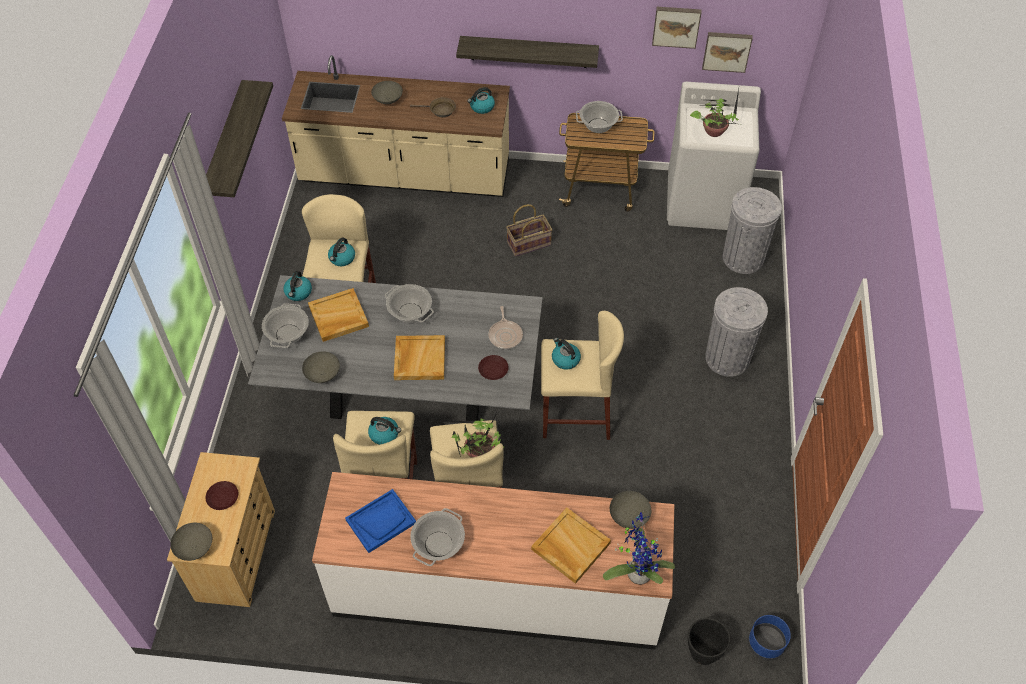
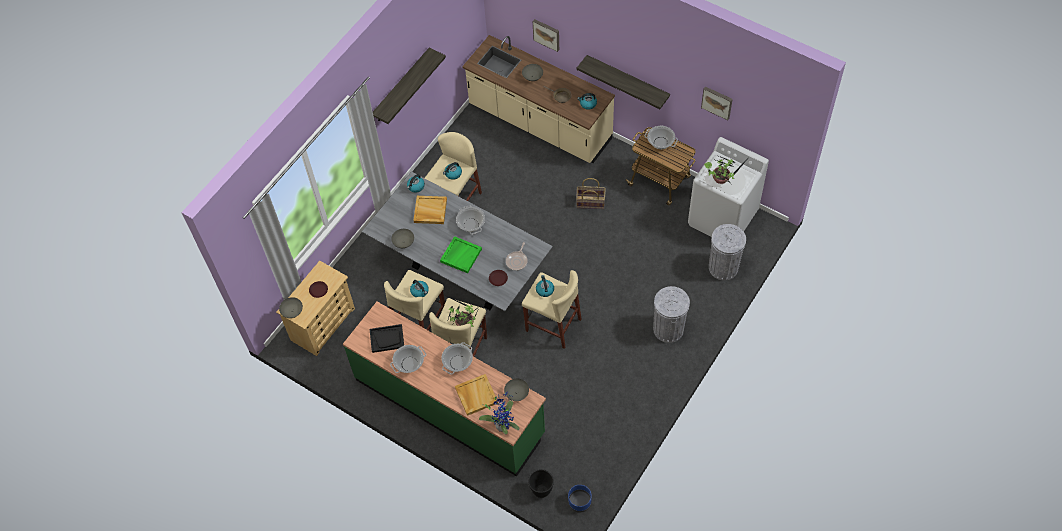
camera: 30 degrees right, 5 degrees up
cooking pot [262,303,309,348] -> cooking pot moved to [441,342,473,375]
white counter [312,472,674,649] -> green counter [343,302,546,477]
blue tray [345,489,416,553] -> black tray [370,324,404,353]
beige tray [394,335,445,380] -> green tray [440,236,482,273]
picture [702,32,753,73] -> picture moved to [533,19,559,52]

